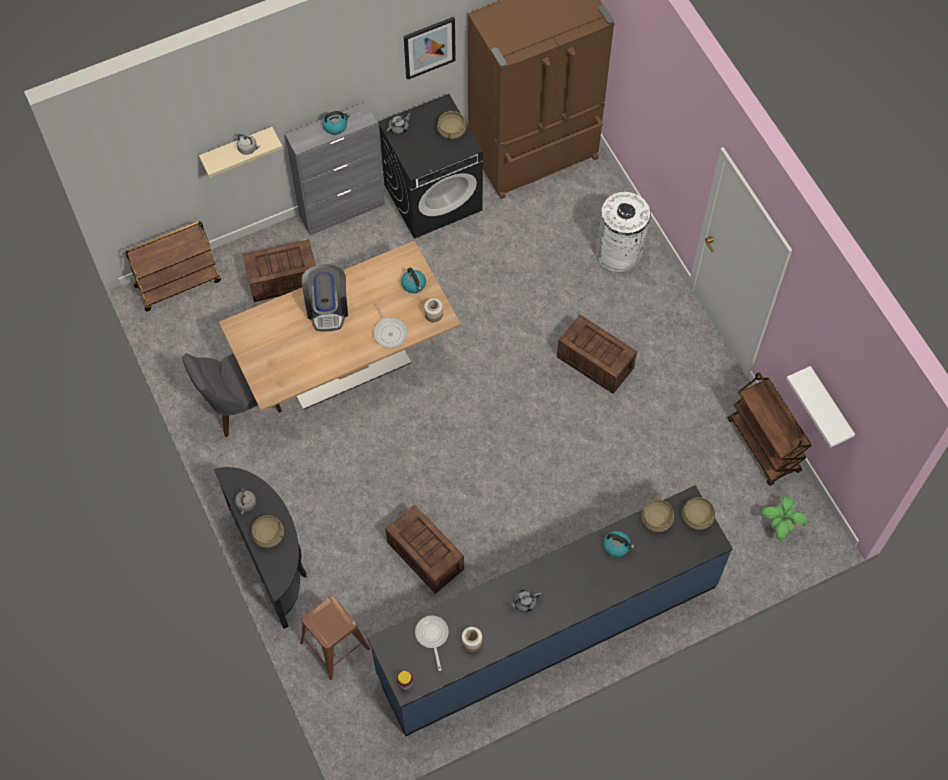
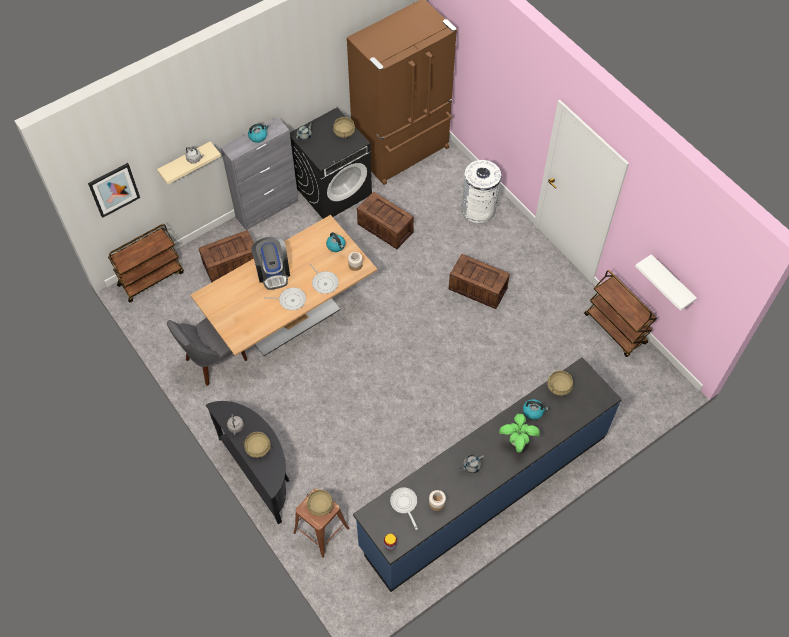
camera: 10 degrees left, 5 degrees down
crate [386,505,464,594] -> crate moved to [357,192,414,249]
picture [404,17,456,80] -> picture moved to [88,163,140,218]
beige cooking pot [682,497,715,530] -> beige cooking pot moved to [307,490,333,516]
potted plant [761,496,807,541] -> potted plant moved to [499,414,540,452]
none -> frying pan [264,288,306,310]

